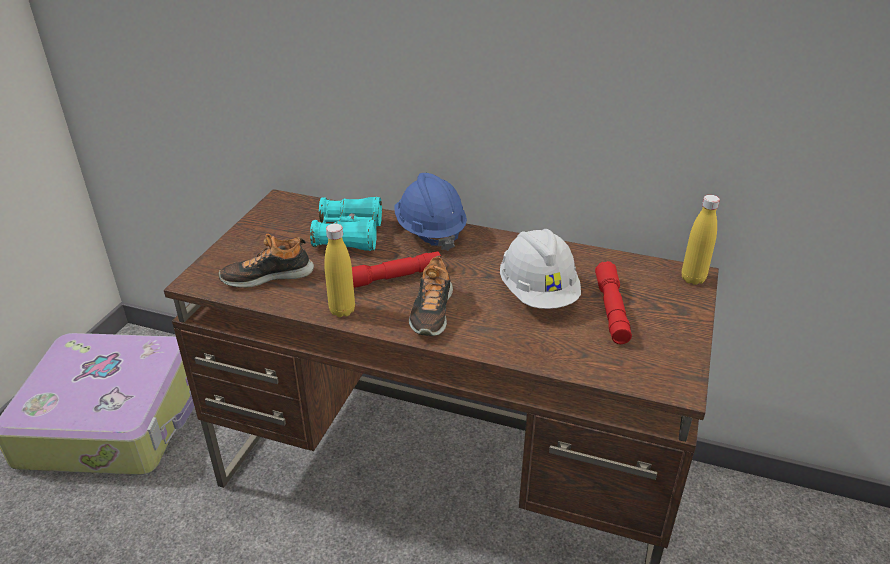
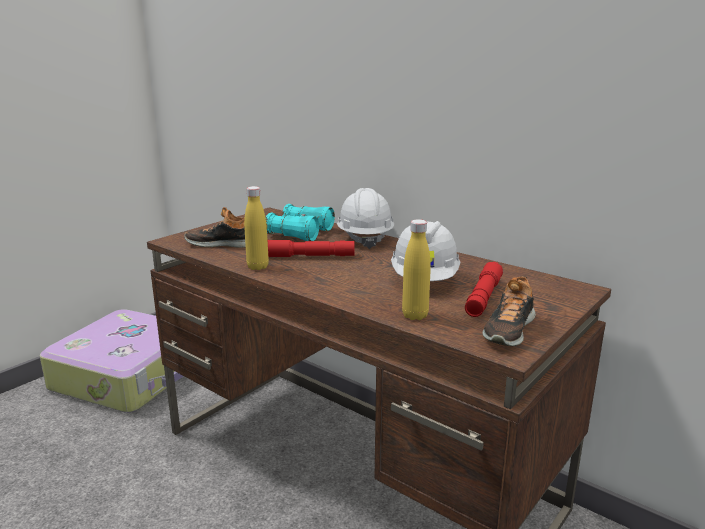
camera: 20 degrees right, 15 degrees down
blue hard hat [394,173,467,251] -> white hard hat [337,188,394,249]
shoe [409,256,453,336] -> shoe moved to [482,276,536,346]
yellow bottle [682,195,720,285] -> yellow bottle moved to [402,219,431,320]

